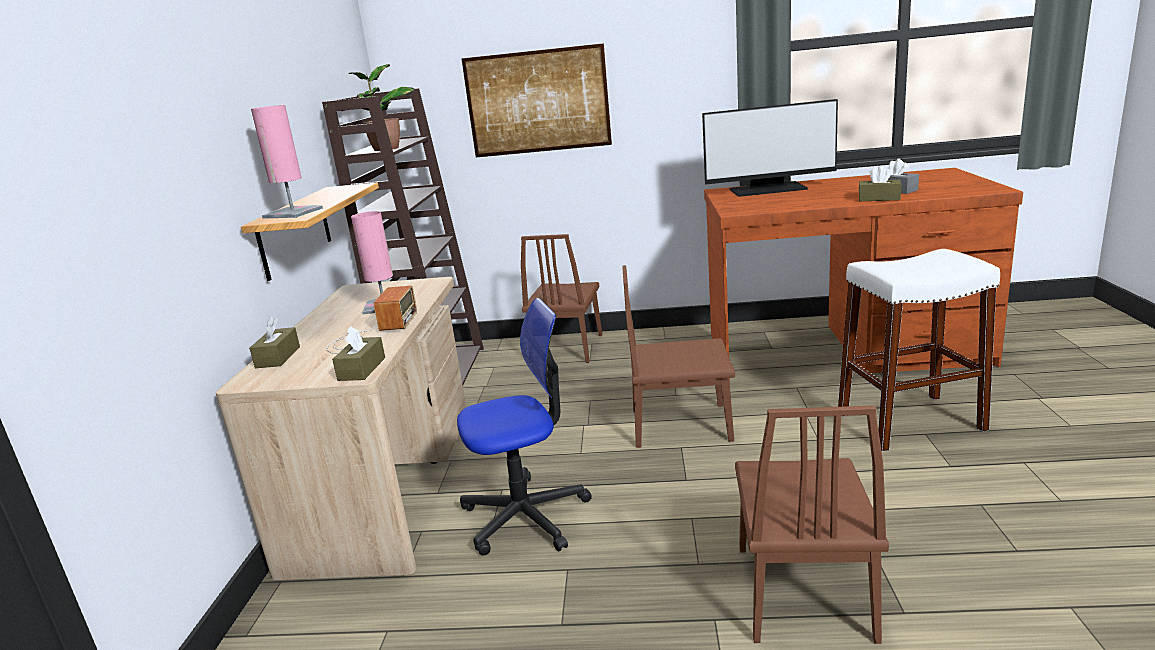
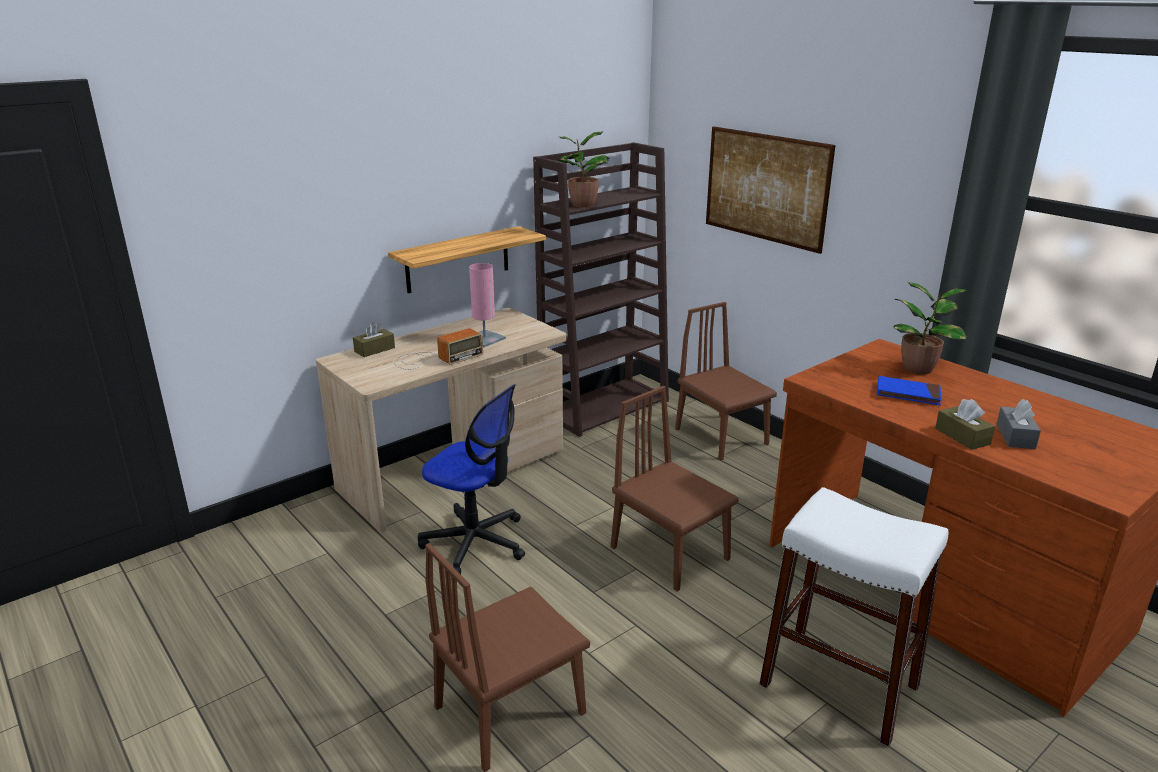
camera: 45 degrees right, 5 degrees up
pink table lamp [251,105,323,219] -> none
brown tissue box [332,326,385,381] -> none
brown chair [521,234,602,363] -> brown chair turned 90 degrees clockwise [675,302,777,460]
monitor [702,99,838,197] -> potted plant [894,282,968,375]
none -> blue book [877,376,942,405]

